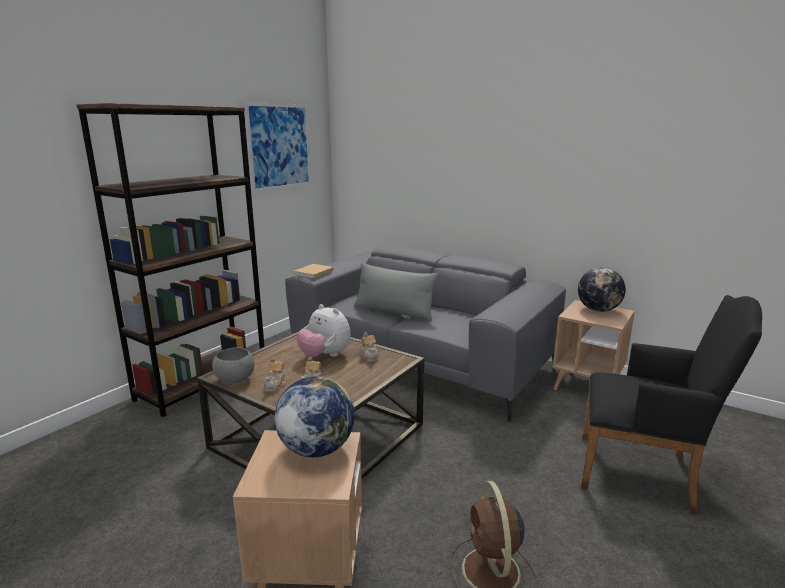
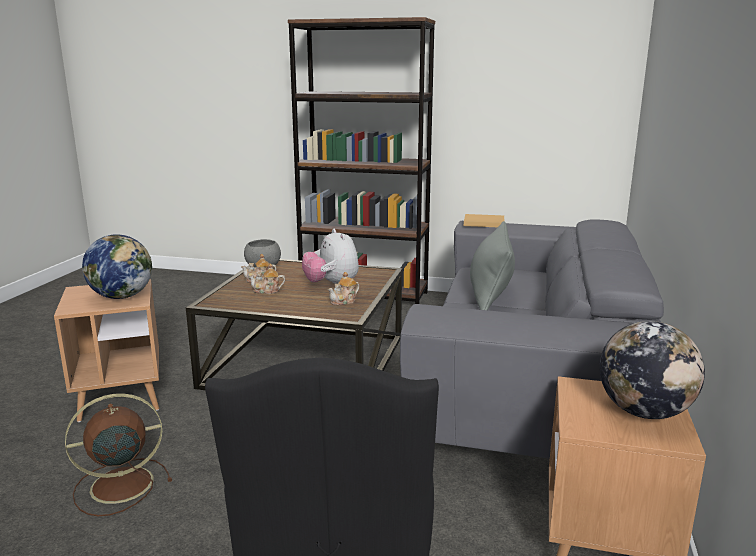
camera: 70 degrees right, 0 degrees up
picture [244,102,311,192] -> none
plush toy [297,304,351,357] -> plush toy turned 45 degrees counterclockwise [302,229,359,287]

